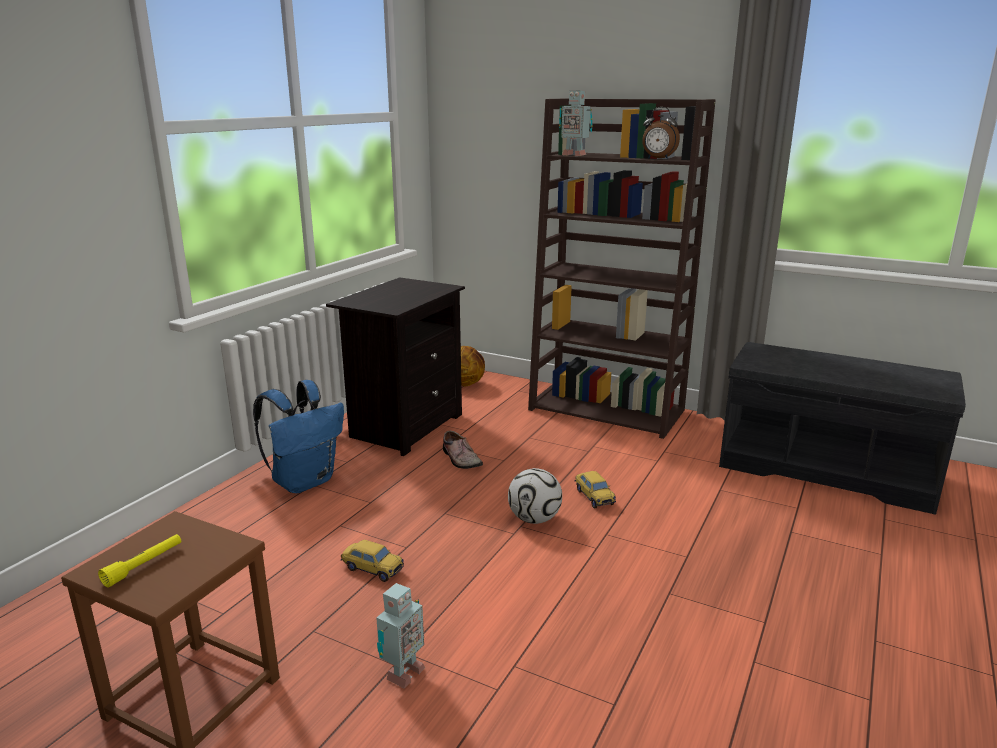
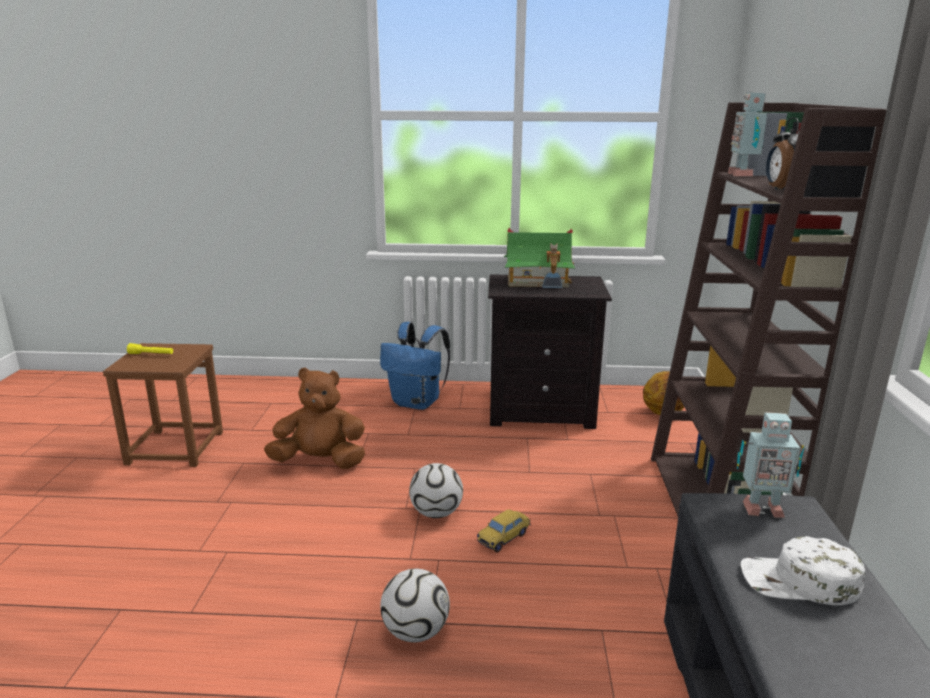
camera: 65 degrees right, 0 degrees up
toy car [341,540,404,582] -> brown plush toy [264,367,365,469]
toy robot [376,583,425,689] -> toy robot moved to [737,412,805,518]
shoe [443,431,483,469] -> none
none -> football [380,568,450,642]
none -> toy house [504,228,575,288]
none -> white cap [741,536,865,605]

